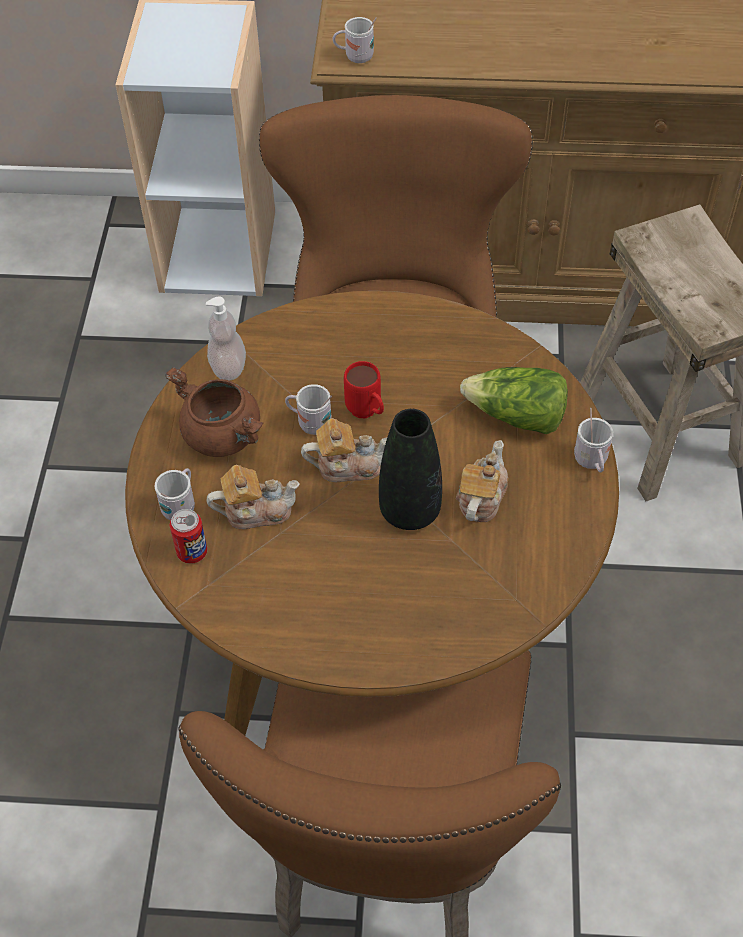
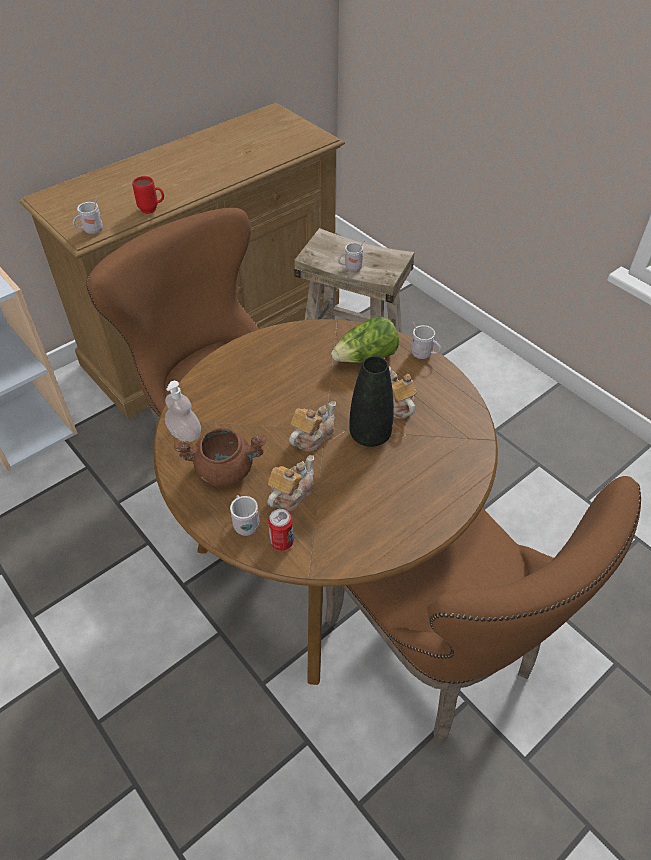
camera: 45 degrees left, 5 degrees down
white mug [285,384,332,435] -> white mug moved to [338,240,365,271]
red mug [344,361,384,418] -> red mug moved to [132,176,164,214]

